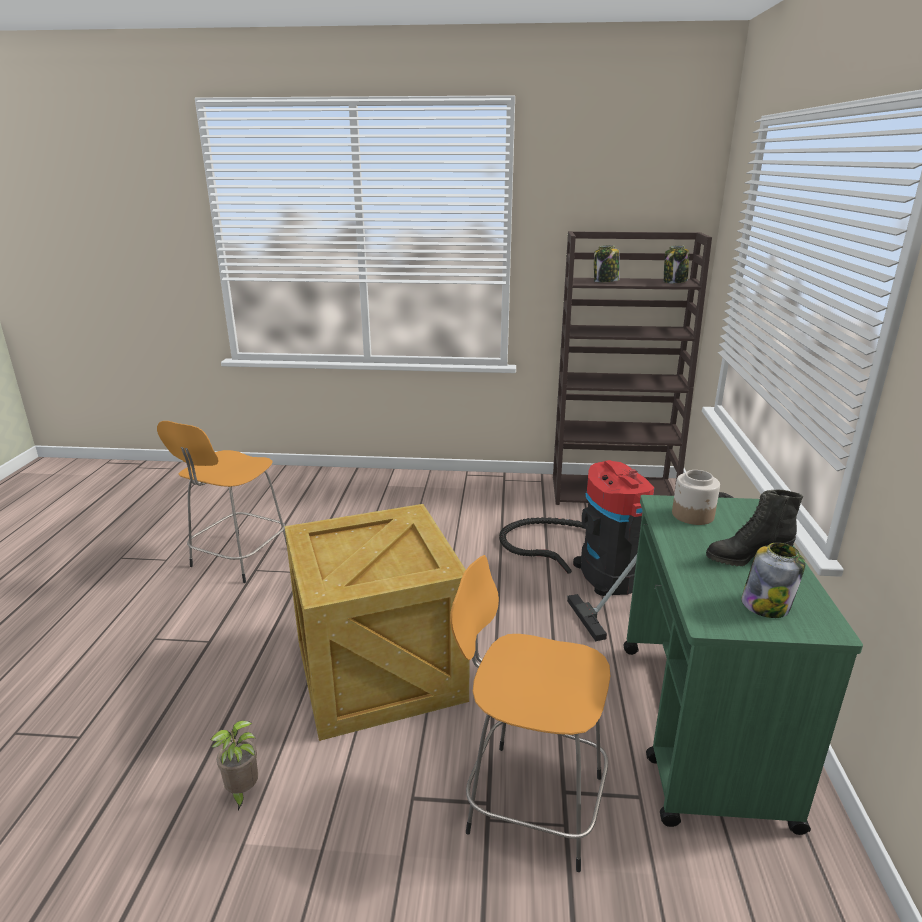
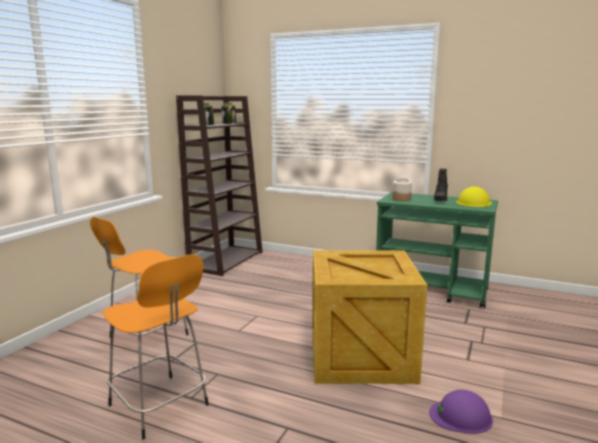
camera: 70 degrees left, 10 degrees down
potted plant [210,721,258,811] -> purple hard hat [429,390,493,434]
orange stool [450,555,610,872] -> orange stool moved to [90,217,189,340]
vacuum cleaner [499,460,734,641] -> none
jar [741,542,806,618] -> yellow hard hat [456,187,492,207]

